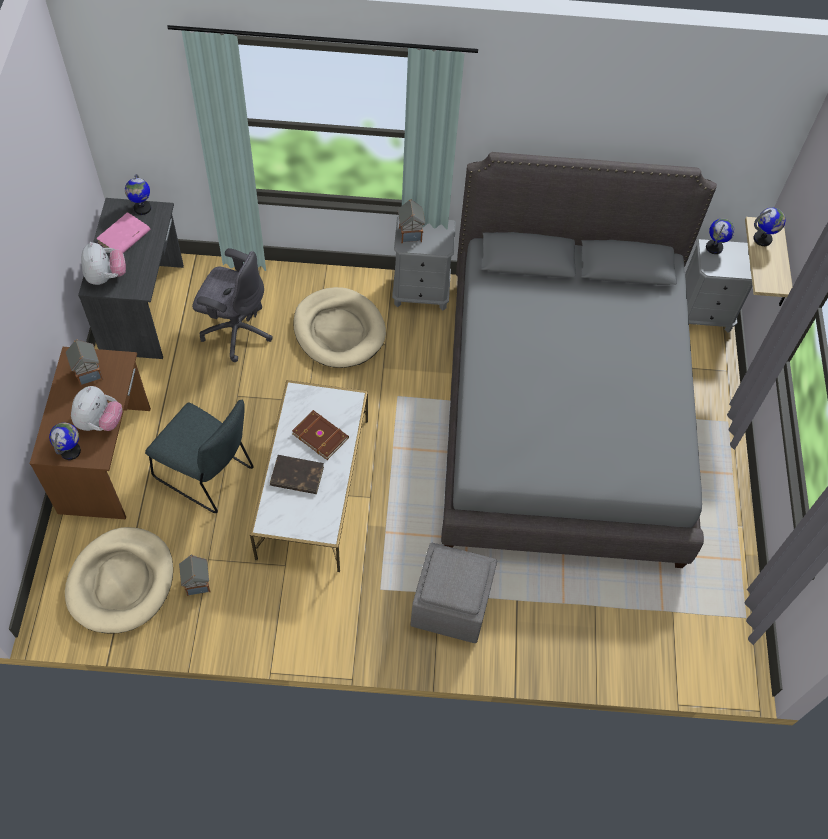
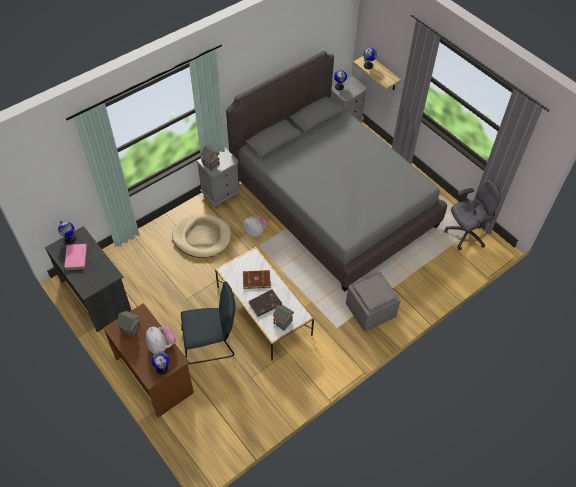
camera: 40 degrees left, 5 degrees down
beige dog bed [65,527,173,634] -> none
plush toy [81,242,126,285] -> plush toy moved to [243,215,268,237]
toy house [179,555,210,596] -> toy house moved to [273,305,294,331]
grey office chair [192,248,273,362] -> grey office chair moved to [445,180,500,250]

